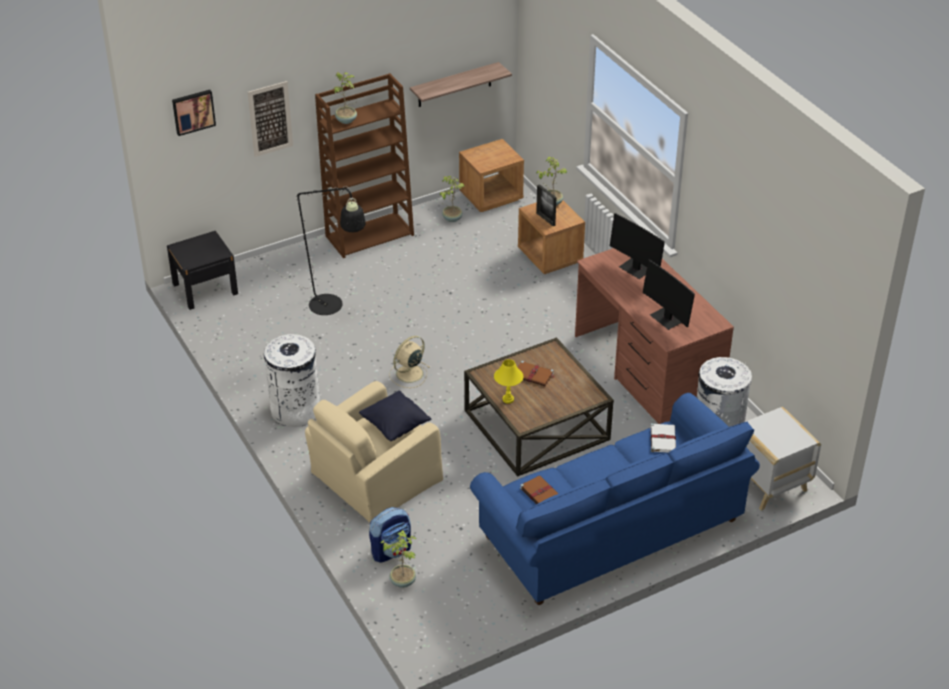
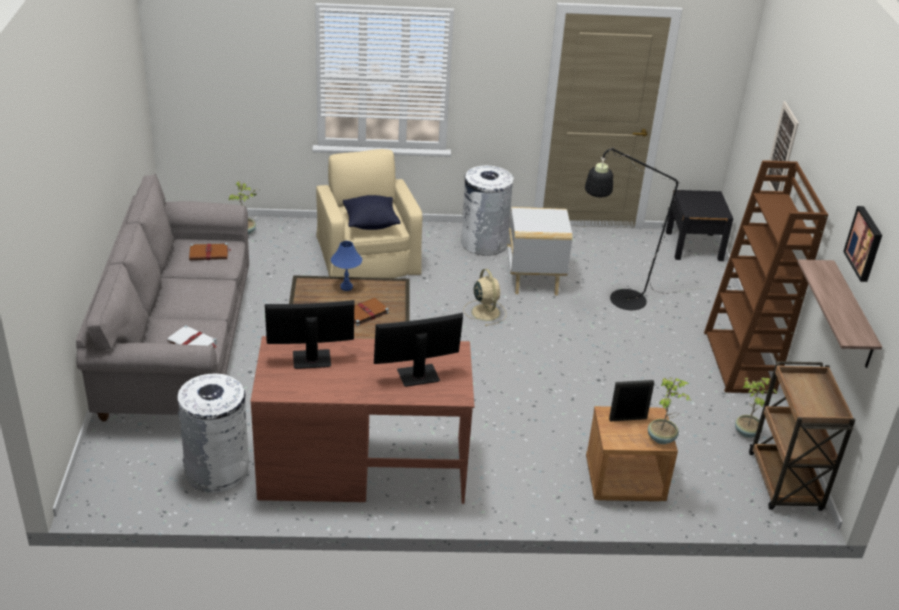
camera: 115 degrees right, 5 degrees down
picture [172,90,216,136] -> picture moved to [843,206,882,282]
potted plant [333,72,357,124] -> none
backpack [369,507,411,563] -> none
brown nightstand [459,139,524,212] -> brown cart [749,361,855,511]
blue sofa [470,393,760,605] -> grey sofa [76,174,249,421]
yellow table lamp [494,359,524,404] -> blue table lamp [331,241,362,291]
white side table [745,407,821,511] -> white side table moved to [507,207,572,295]

